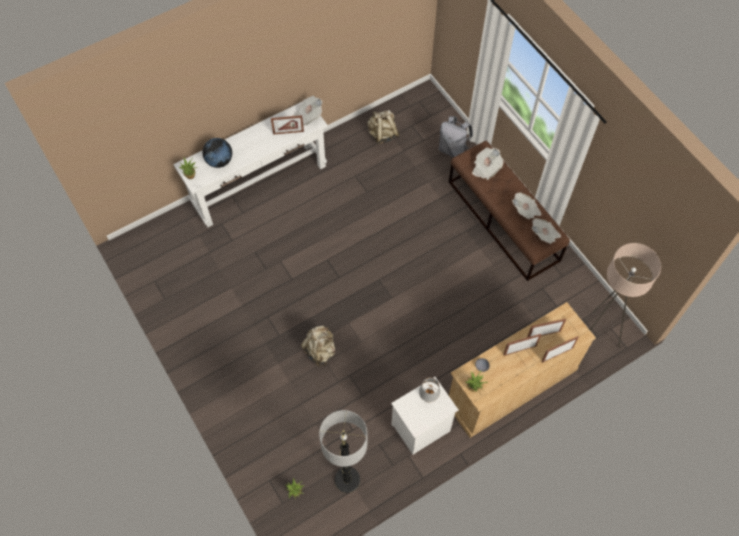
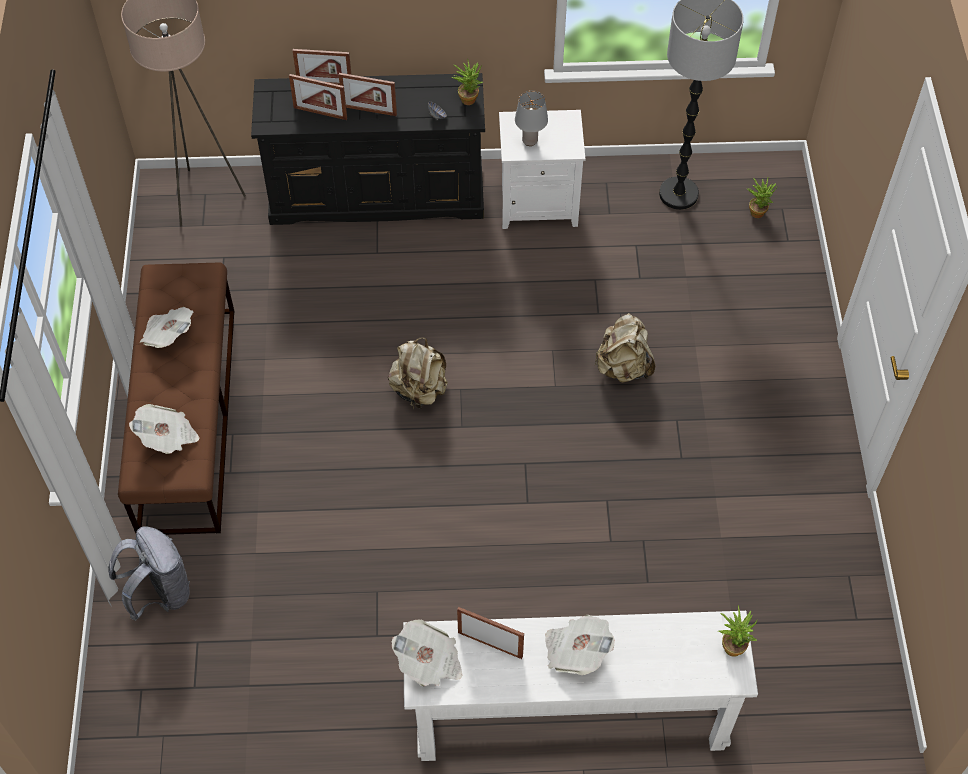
camera: 150 degrees left, 5 degrees down
globe [202,138,232,168] -> none
beige backpack [367,110,400,144] -> beige backpack moved to [388,337,448,410]
beige dresser [449,302,596,438] -> black dresser [251,73,485,225]
newspaper [532,218,561,244] -> newspaper moved to [545,615,615,675]

